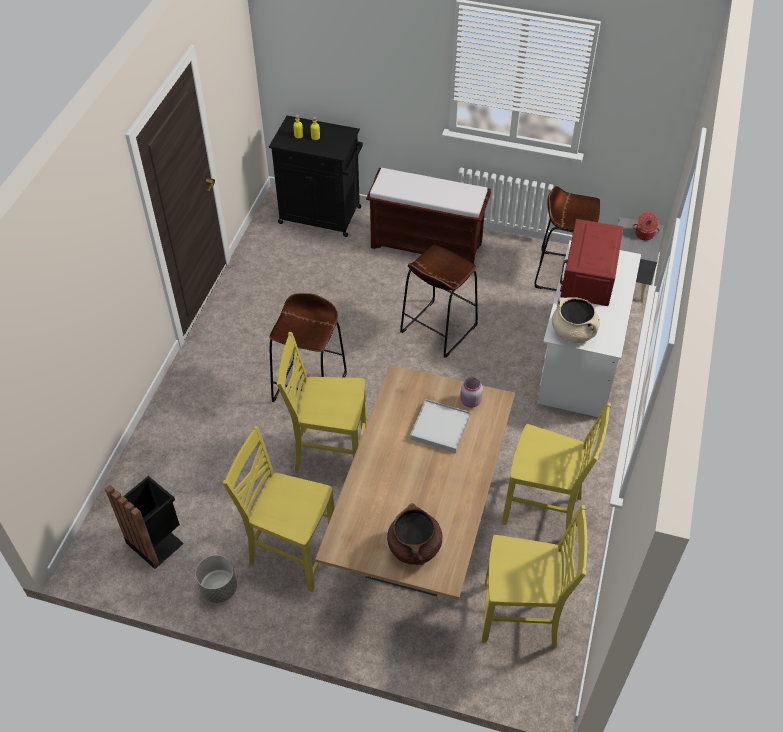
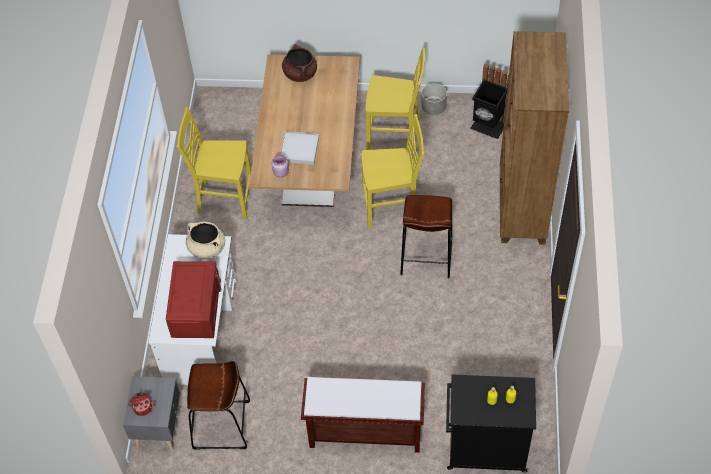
camera: 170 degrees right, 5 degrees up
brown stool [400,245,478,358] -> none
yellow chair [482,505,587,648] -> none
none -> brown bookcase [500,31,569,244]

